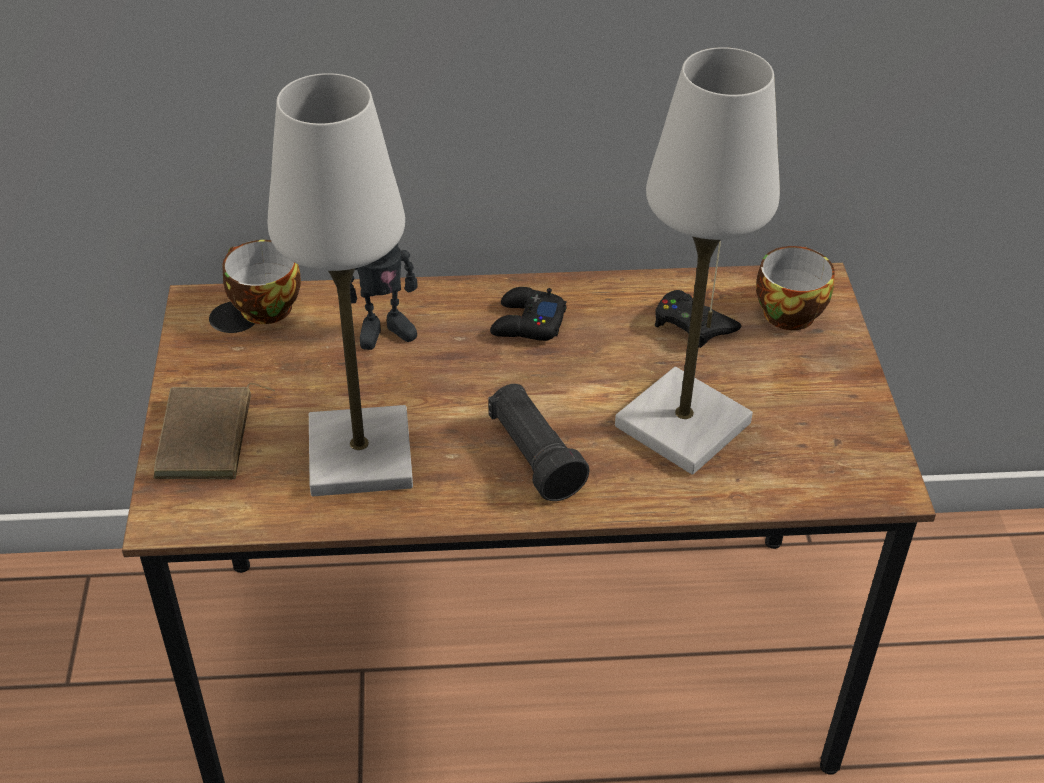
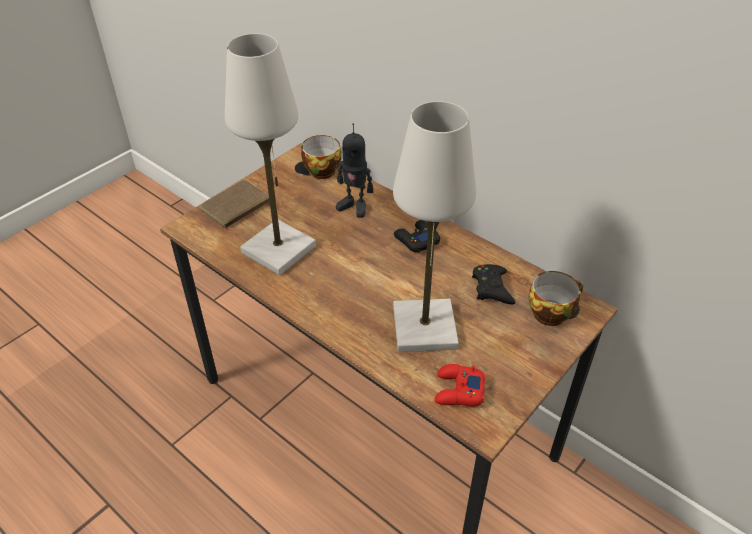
camera: 45 degrees right, 0 degrees up
black flashlight [489,384,590,501] -> none
none -> red game controller [434,364,485,406]

